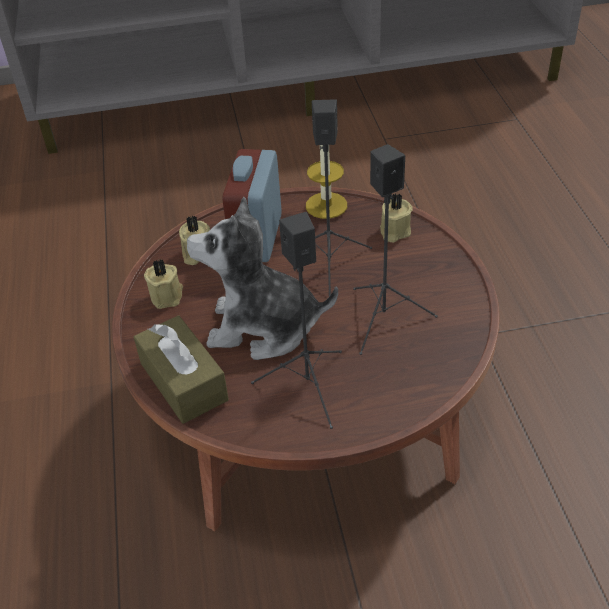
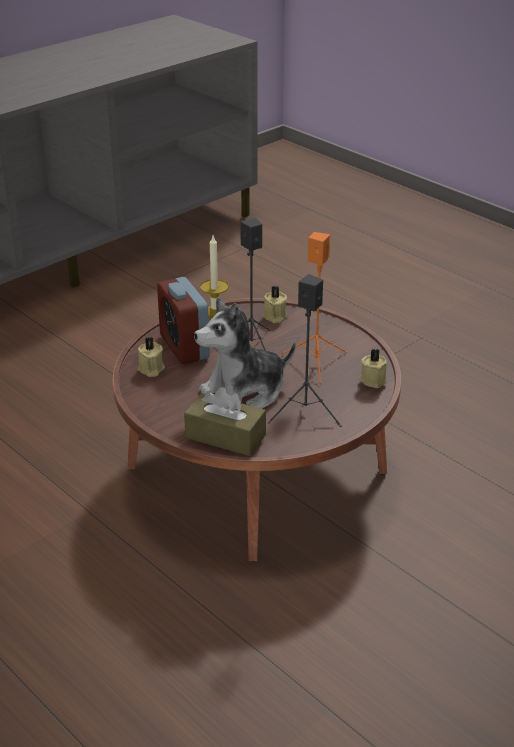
camera: 35 degrees left, 10 degrees down
beige candle [144,259,183,309] -> beige candle moved to [359,348,387,388]
black speaker [353,144,438,355] -> orange speaker [281,232,347,386]

